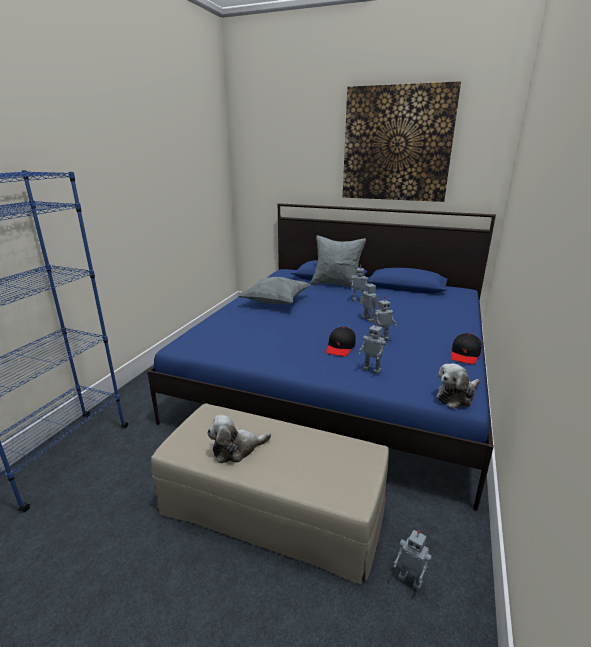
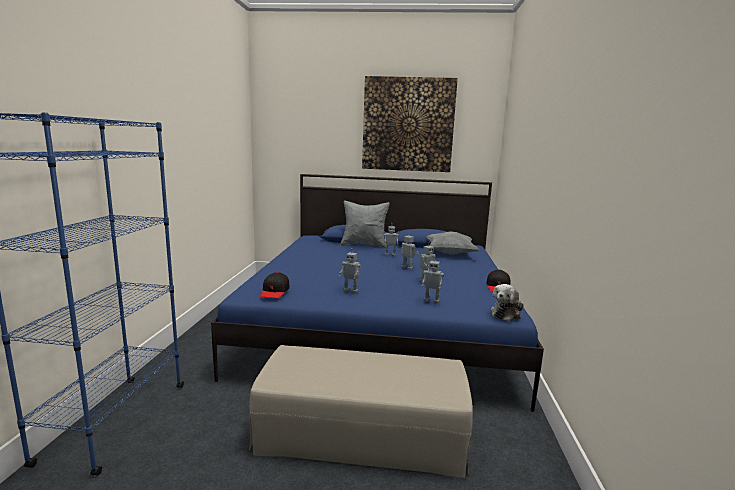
camera: 15 degrees left, 10 degrees down
plush toy [207,415,271,463] -> none
grey pillow [237,277,310,304] -> grey pillow moved to [426,232,479,255]
black cap [326,327,356,357] -> black cap moved to [260,272,289,298]
toy robot [393,530,432,591] -> toy robot moved to [339,248,361,293]

